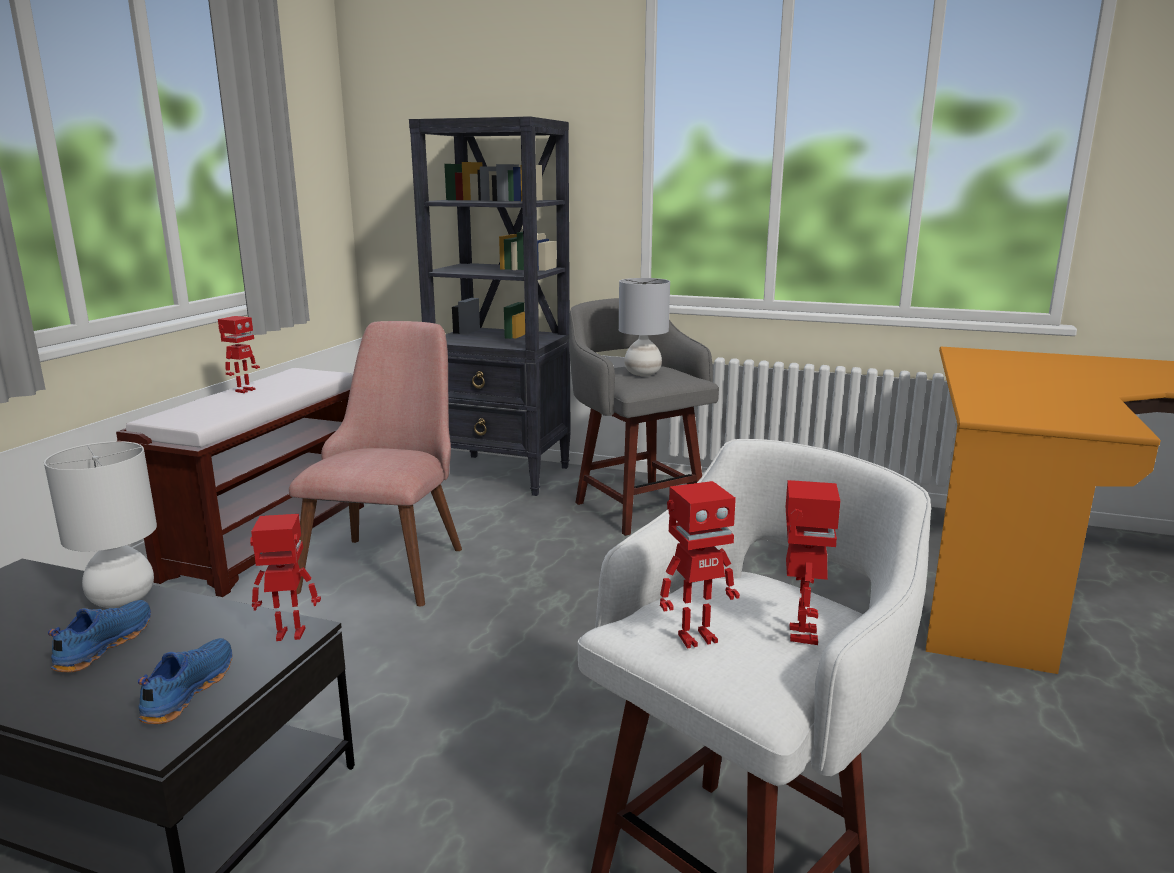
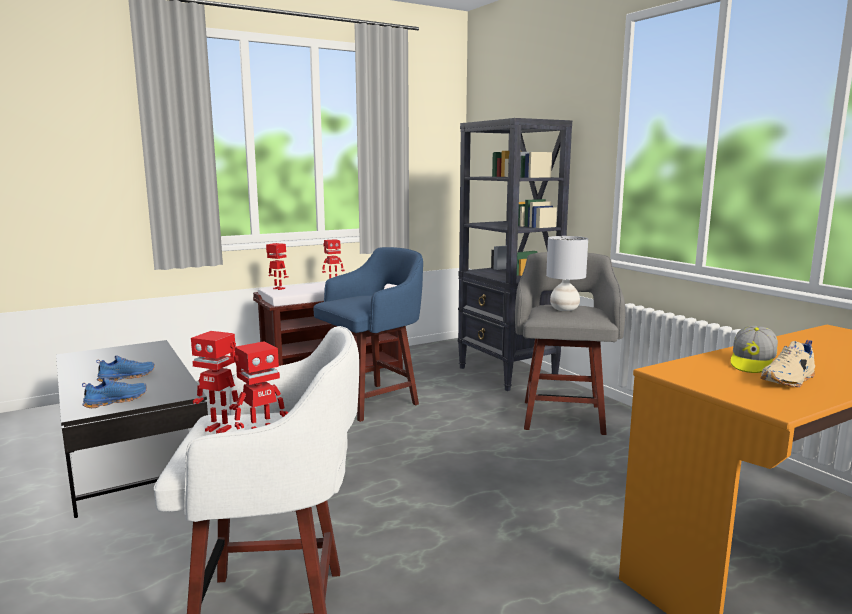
camera: 40 degrees right, 5 degrees down
white table lamp [44,441,157,608] -> none
toy robot [250,514,321,641] -> toy robot moved to [266,243,289,290]
pink chair [289,321,462,606] -> blue stool [313,247,423,422]
none -> cap [731,326,778,373]
none -> beige shoe [760,340,815,387]

